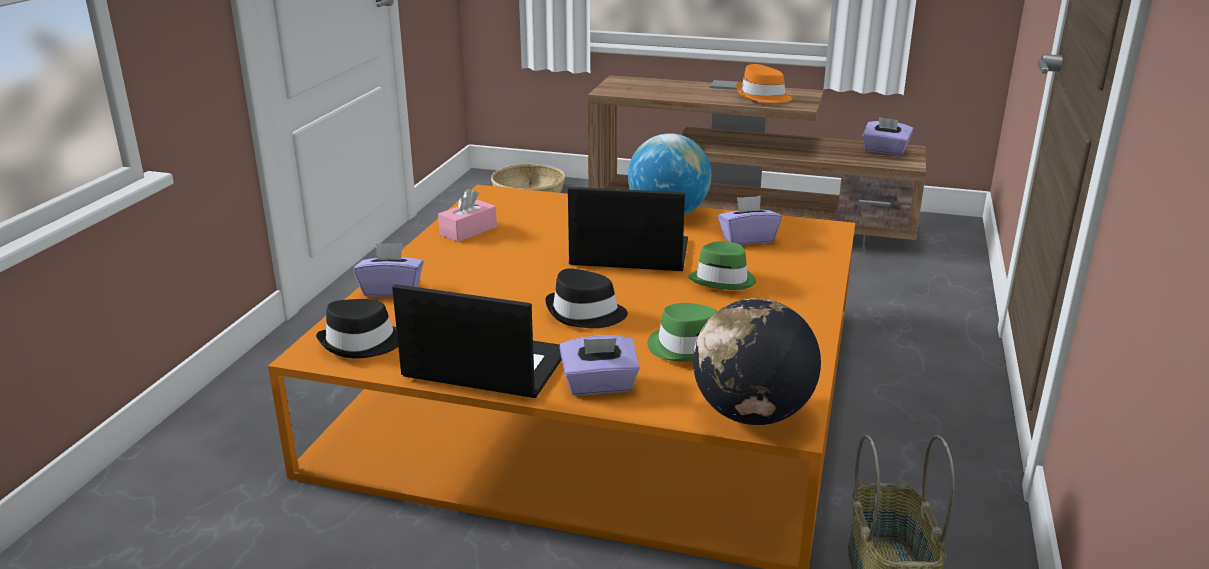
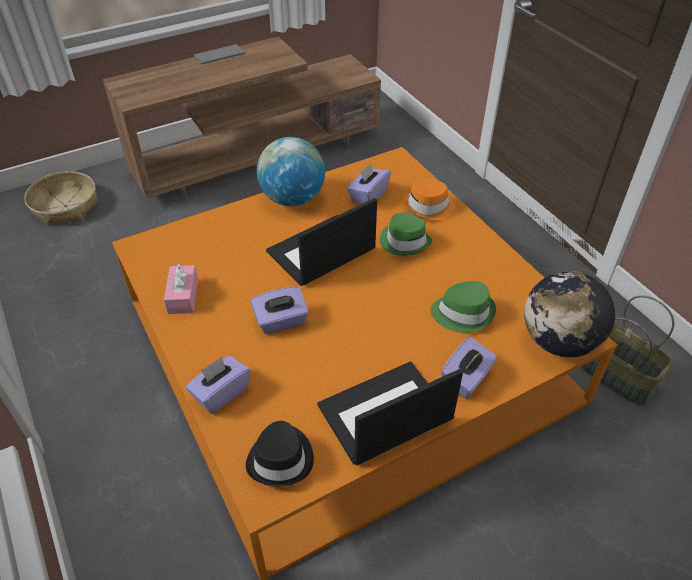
camera: 45 degrees left, 20 degrees up
black hat [545,269,628,328] -> none
orange hat [736,64,792,103] -> orange hat moved to [403,179,455,220]
purple tissue box [862,117,913,156] -> purple tissue box moved to [250,287,309,334]

